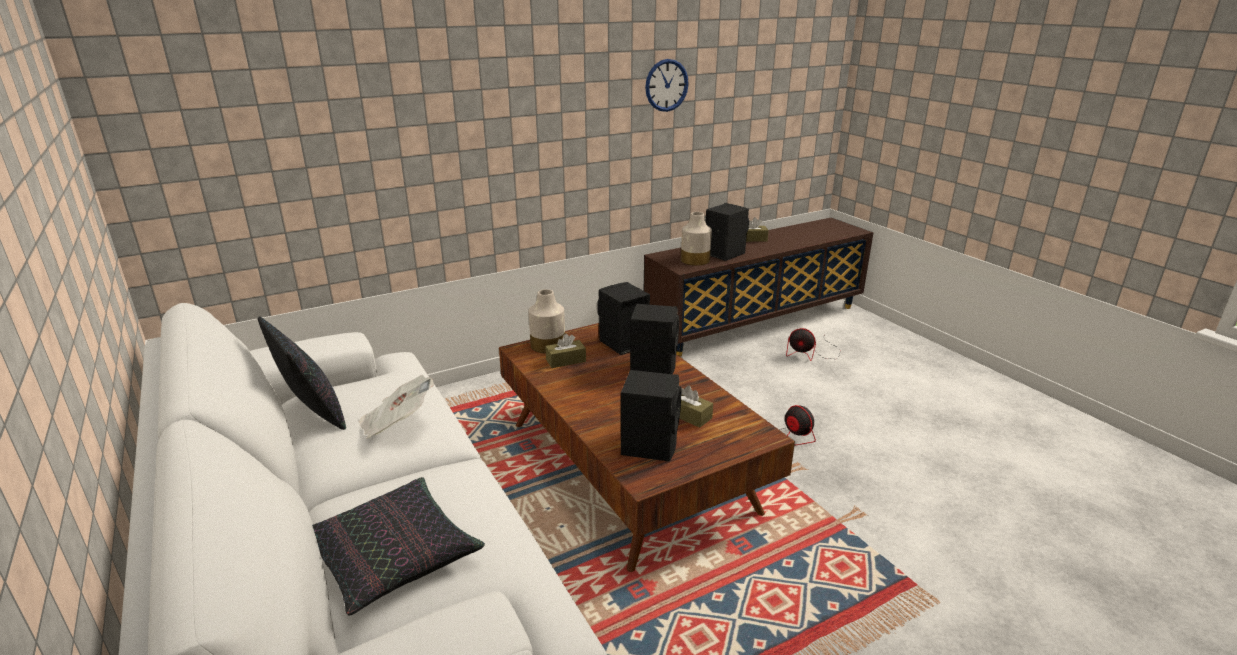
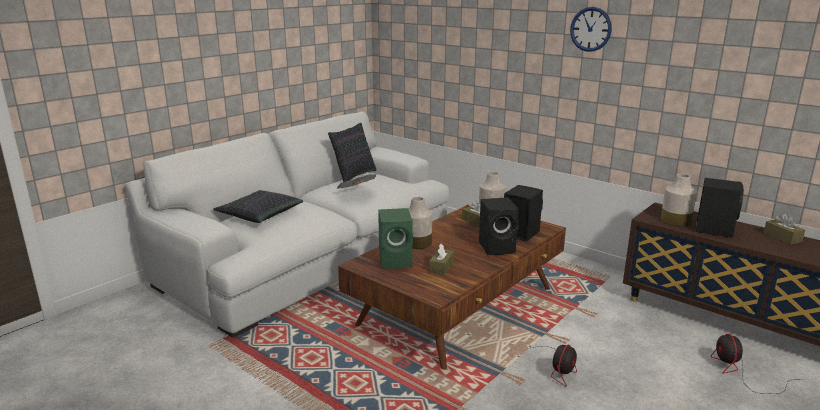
camera: 70 degrees right, 5 degrees down
black speaker [621,370,682,462] -> green speaker [378,208,413,269]
wall clock [645,59,689,112] -> wall clock moved to [570,7,612,52]
none -> beige vase [409,197,432,249]

